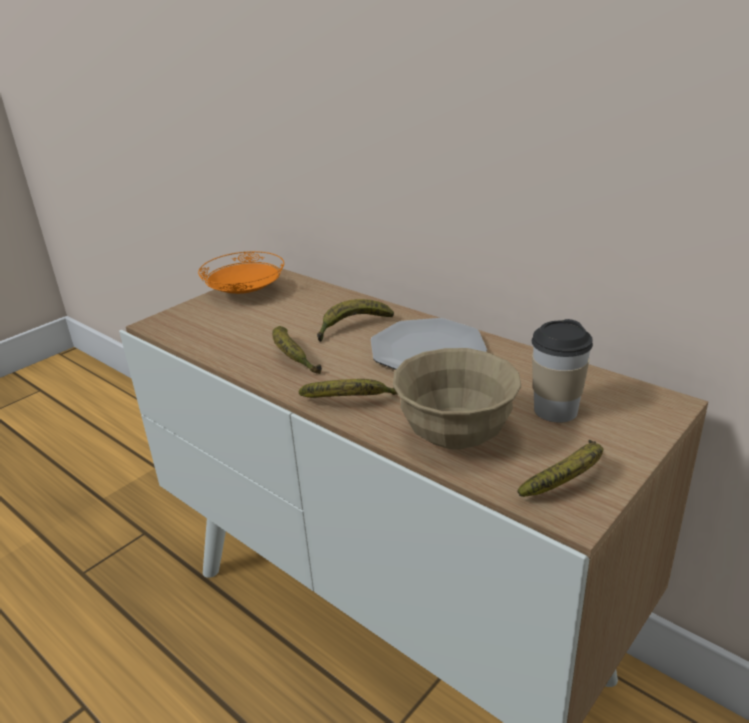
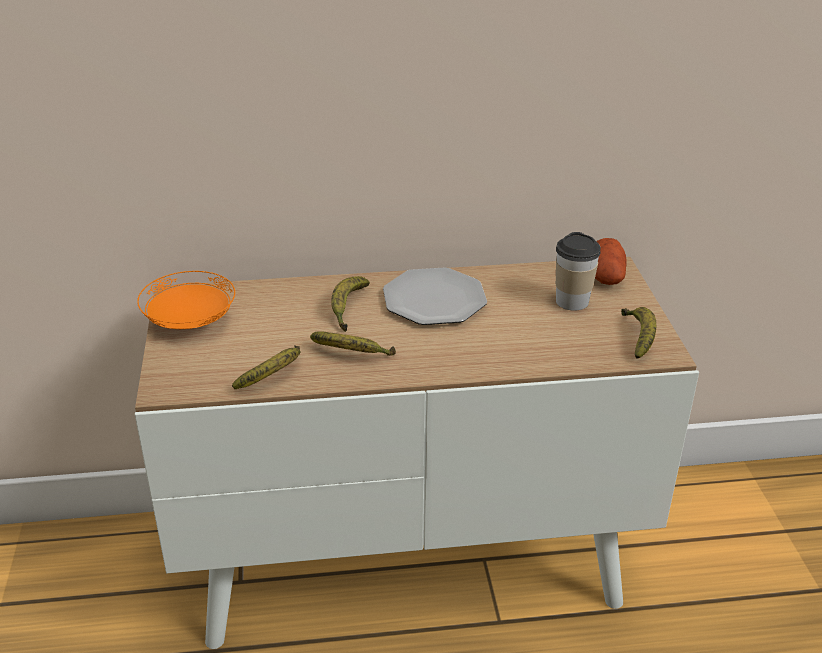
camera: 50 degrees left, 5 degrees up
banana [299,379,397,398] -> banana moved to [232,345,301,389]
beige bowl [393,348,521,449] -> none
none -> potato [595,238,627,285]

